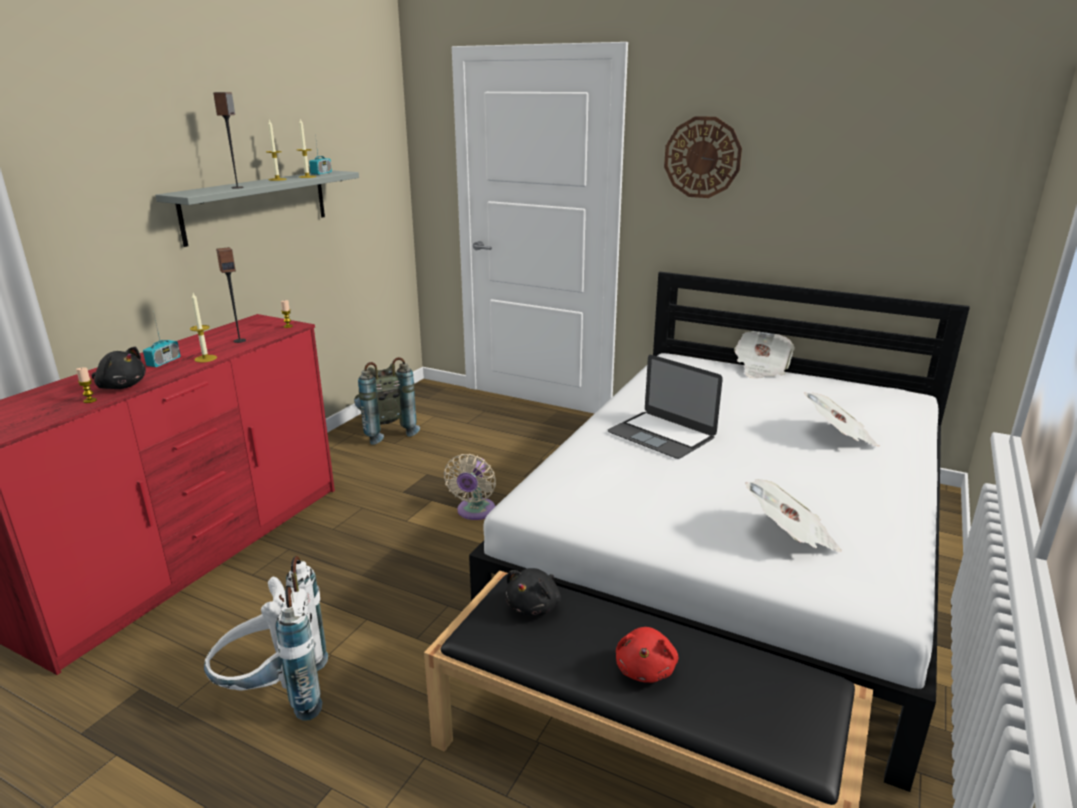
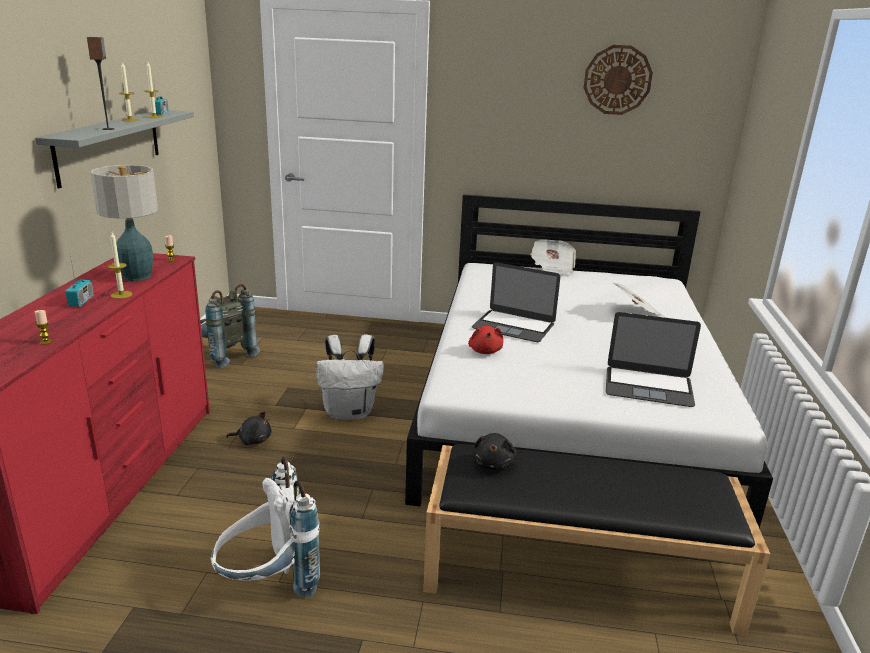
camera: 20 degrees left, 0 degrees up
black plush toy [92,347,146,389] -> black plush toy moved to [226,412,272,445]
speaker [216,247,246,343] -> table lamp [90,165,158,281]
beige fan [444,454,496,520] -> white backpack [316,334,384,420]
red plush toy [616,627,678,683] -> red plush toy moved to [468,326,503,354]
wall clock [664,116,742,198] -> wall clock moved to [584,45,653,115]
newspaper [745,479,842,552] -> laptop [606,312,701,407]

